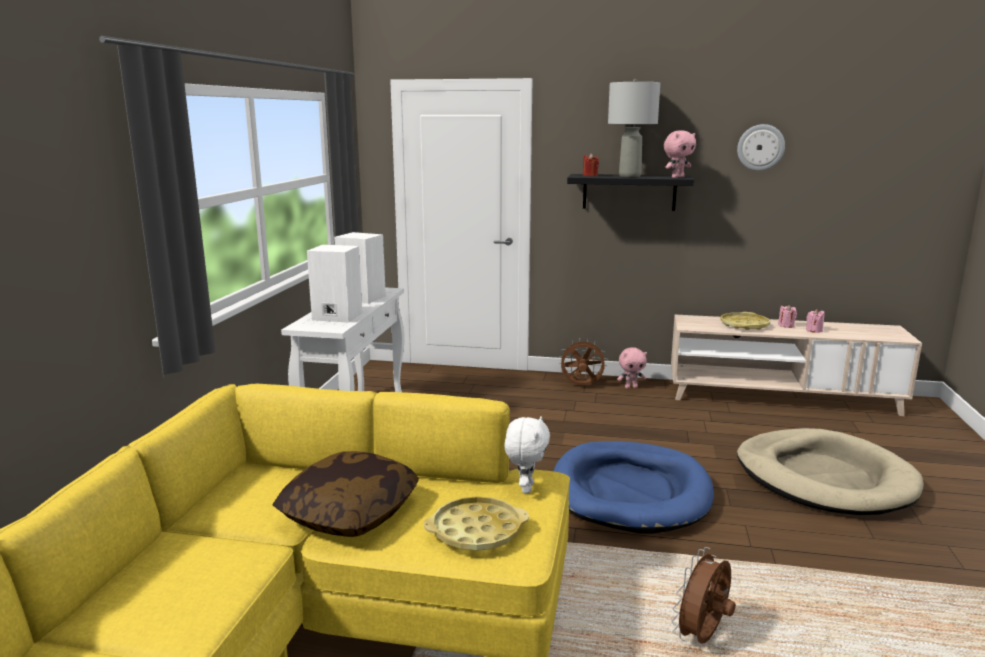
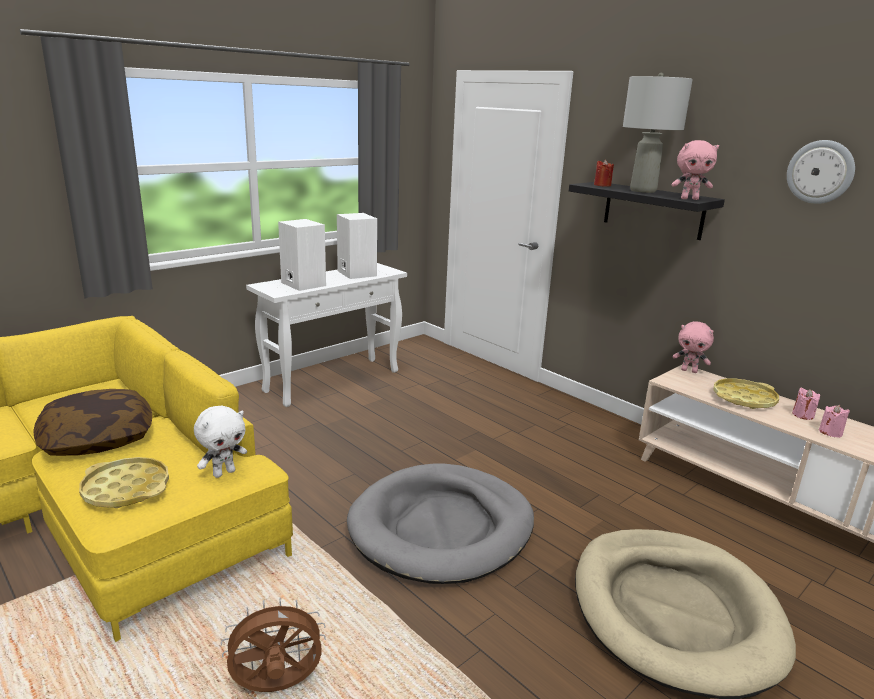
camera: 35 degrees right, 5 degrees up
blue dog bed [554,441,714,534] -> grey dog bed [347,463,534,584]
brown fan [558,339,607,385] -> none
pink plush toy [617,347,647,389] -> pink plush toy moved to [672,321,714,373]

